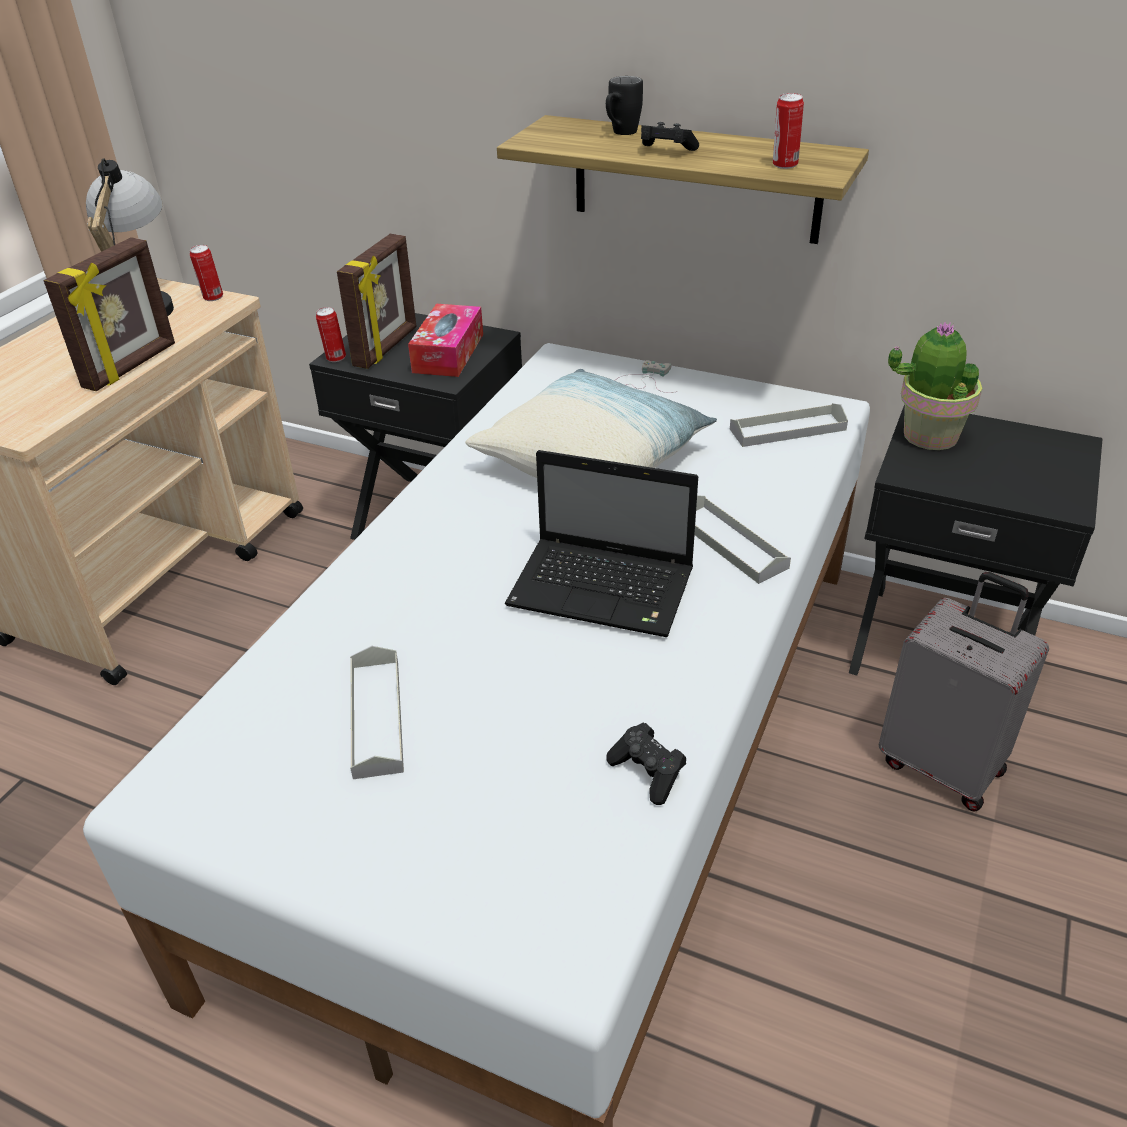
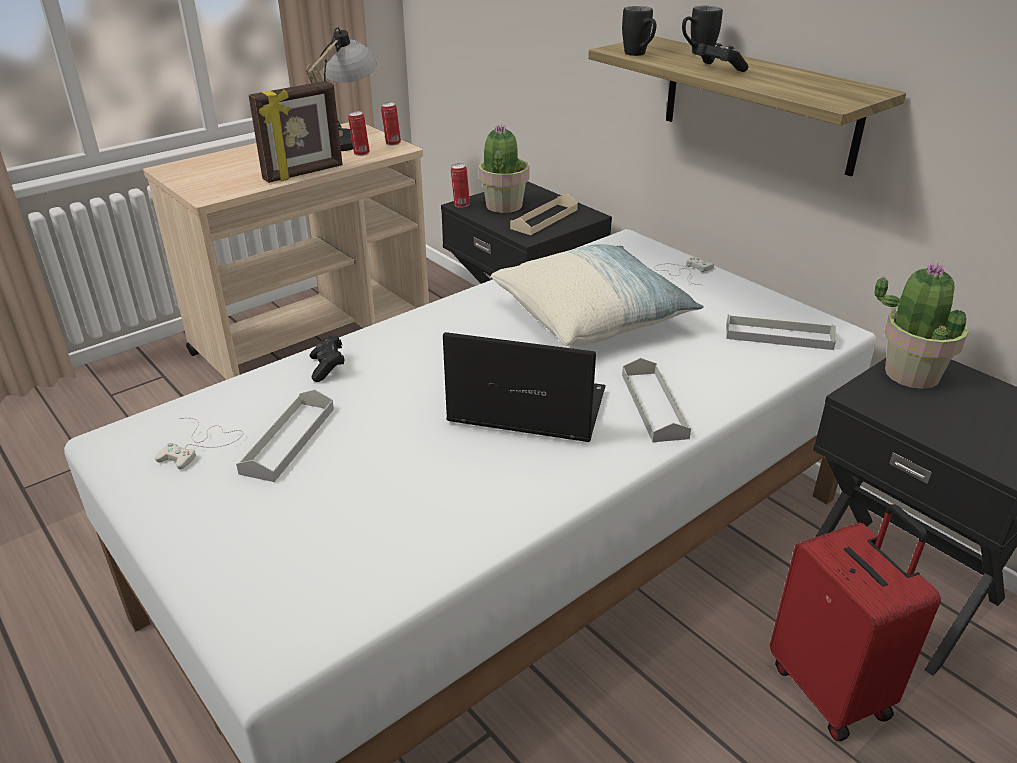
camera: 25 degrees right, 5 degrees down
picture frame [337,234,417,369] -> potted plant [478,124,530,213]
tissue box [408,304,483,377] -> beige tray [510,194,578,235]
laptop [505,450,698,637] -> laptop turned 150 degrees clockwise [443,332,606,442]
black game controller [606,722,686,805] -> black game controller moved to [310,336,345,382]
can [773,93,804,169] -> can moved to [348,111,370,156]
grey suitcase [879,572,1049,811] -> red suitcase [770,504,941,741]
none -> white game controller [155,418,243,469]
none -> black mug [622,6,656,56]

